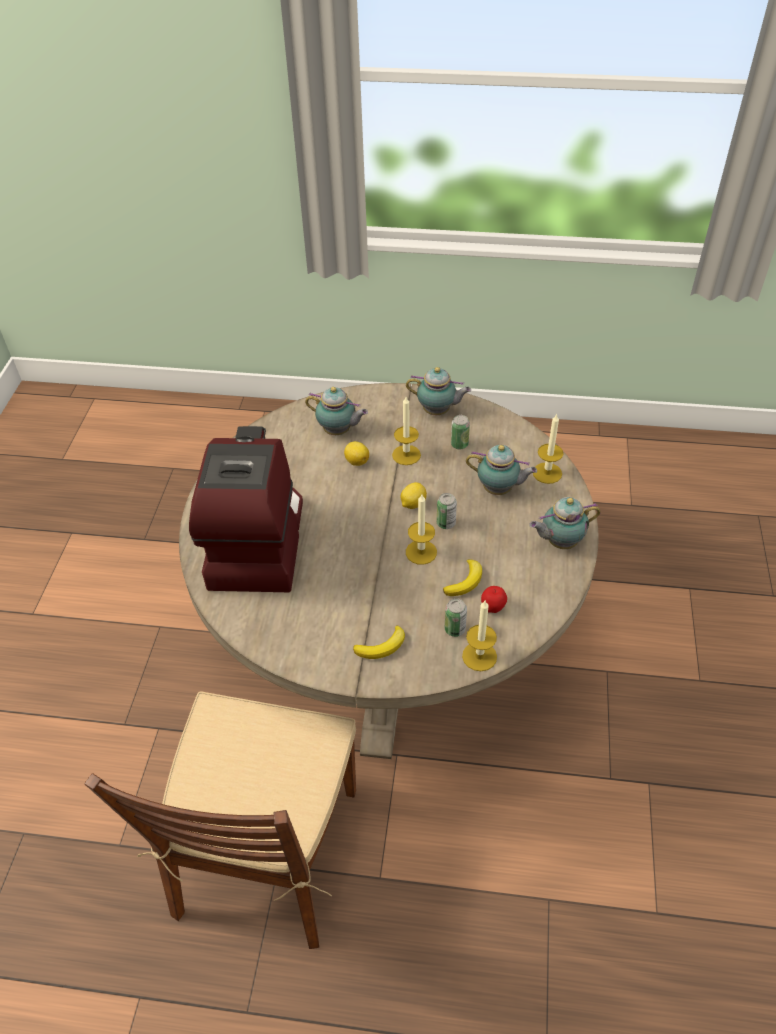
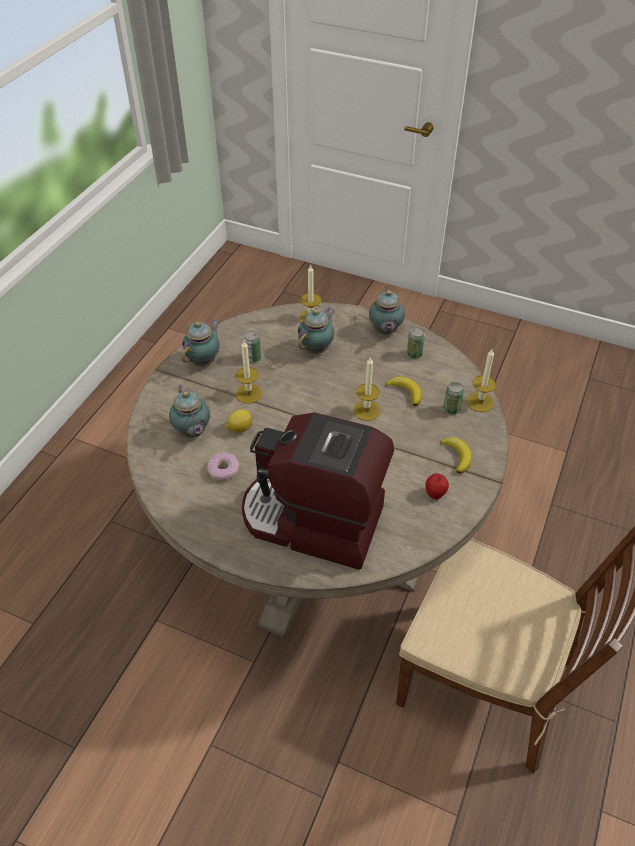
camera: 75 degrees left, 0 degrees up
teapot [305,387,368,435] -> teapot turned 120 degrees clockwise [169,385,210,438]
lemon [400,482,427,509] -> none
can [437,493,457,529] -> can moved to [407,328,425,359]
apple [481,586,507,613] -> apple moved to [426,473,449,500]
none -> donut [207,452,239,481]

